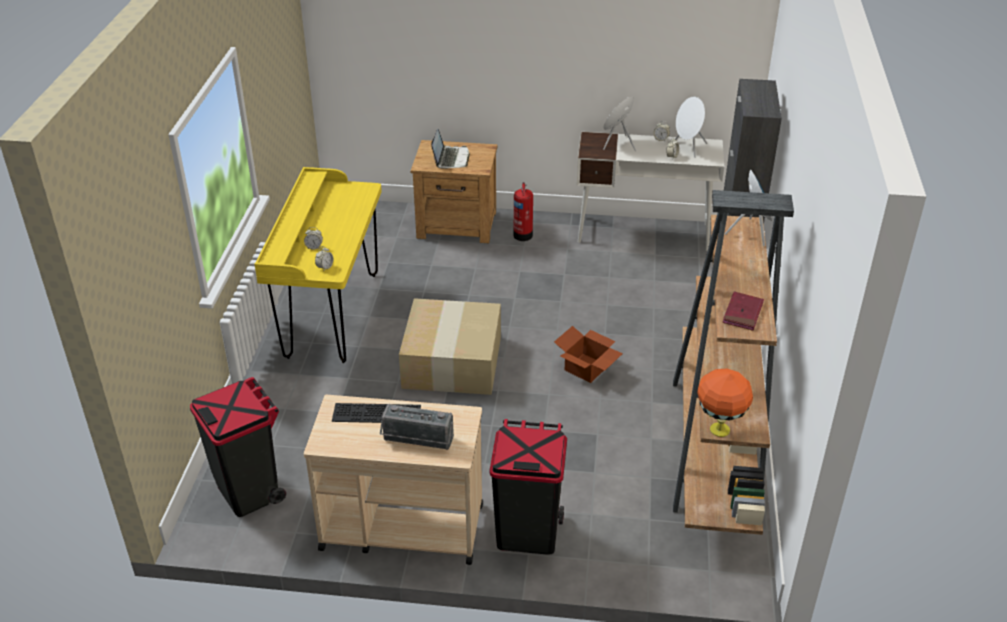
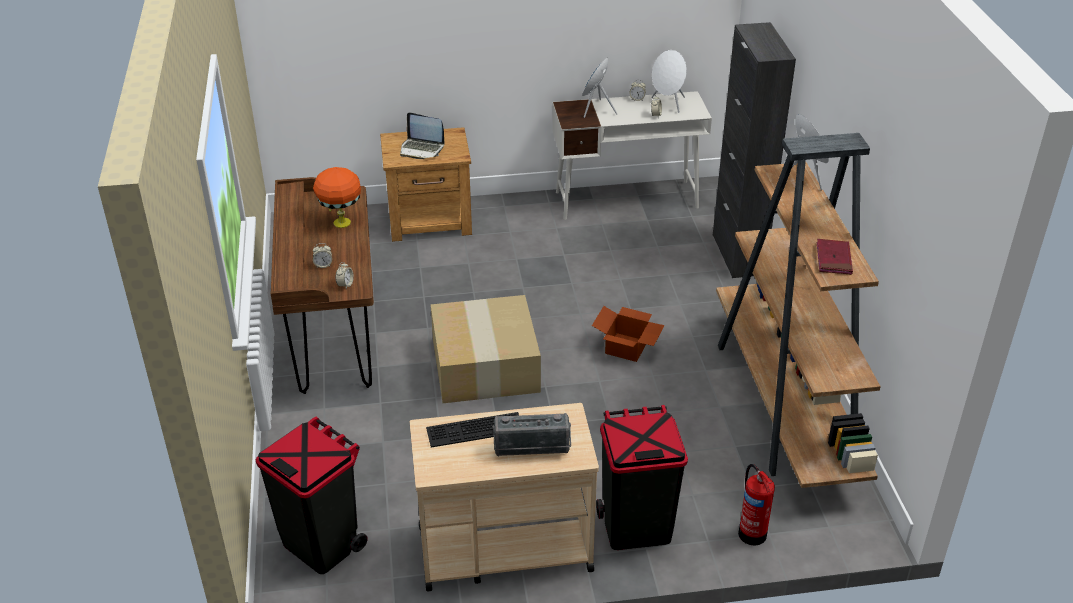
camera: 15 degrees left, 0 degrees up
yellow desk [254,167,382,363] -> brown desk [271,177,374,394]
laptop [431,129,470,169] -> laptop turned 120 degrees clockwise [400,112,444,159]
fire extinguisher [513,182,533,241] -> fire extinguisher moved to [738,464,775,546]
orange table lamp [697,369,753,437] -> orange table lamp moved to [313,167,361,228]

